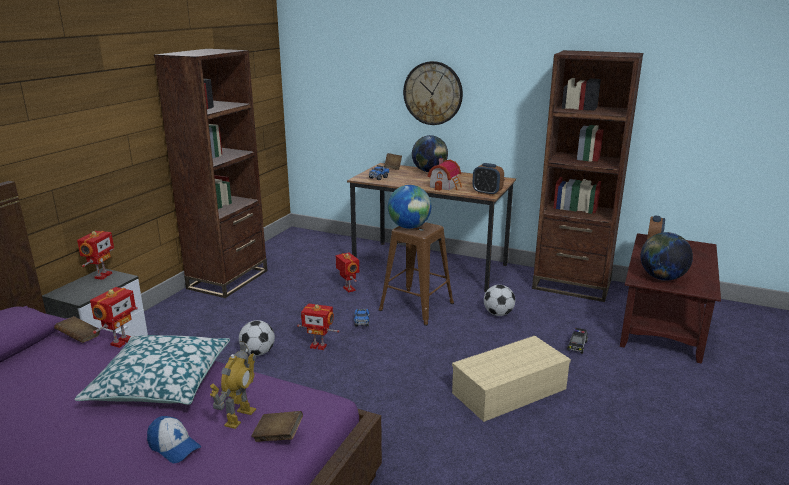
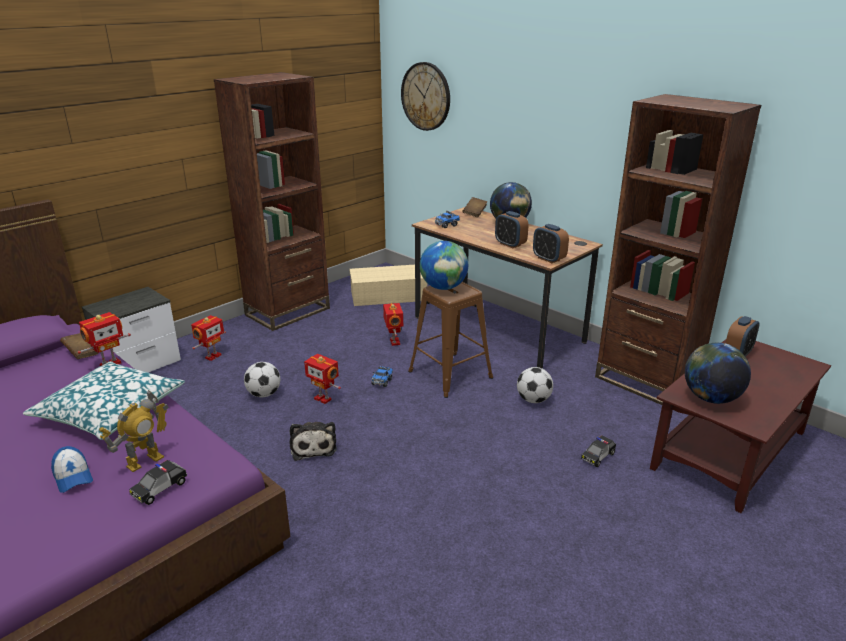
camera: 20 degrees right, 5 degrees up
toy robot [77,231,114,280] -> toy robot moved to [191,315,226,361]
brown book [251,411,303,442] -> toy car [129,460,187,505]
wall clock [403,61,463,125] -> wall clock moved to [401,62,450,131]
toy house [427,158,462,191] -> alarm clock [495,211,528,248]
beige storage box [452,336,571,422] -> beige storage box moved to [350,265,427,306]
none -> plush toy [290,422,337,461]

